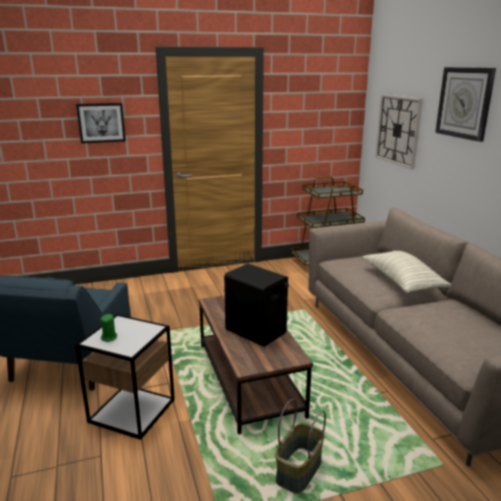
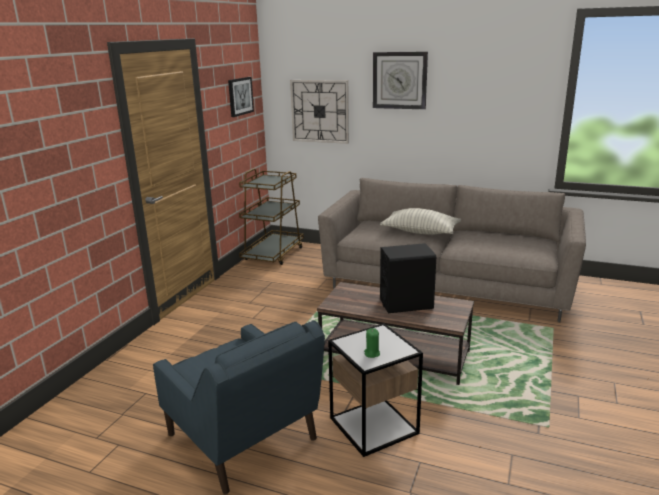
camera: 50 degrees left, 0 degrees up
picture [76,103,126,144] -> picture moved to [228,77,254,117]
basket [275,399,326,493] -> none

